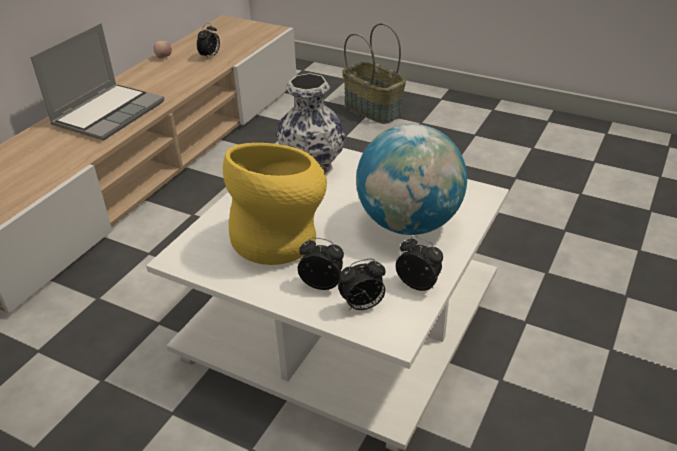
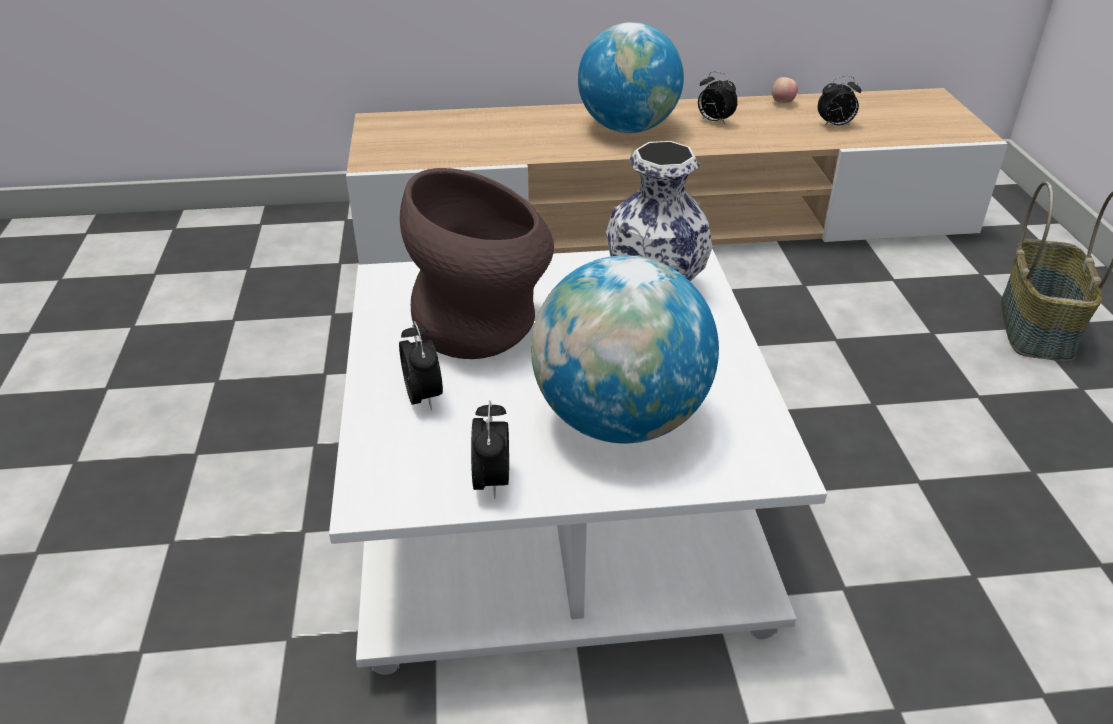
camera: 55 degrees right, 0 degrees up
laptop [30,23,164,140] -> globe [578,22,684,133]
yellow vase [223,143,327,265] -> brown vase [400,168,554,359]
alarm clock [338,259,386,311] -> alarm clock moved to [698,71,738,124]

